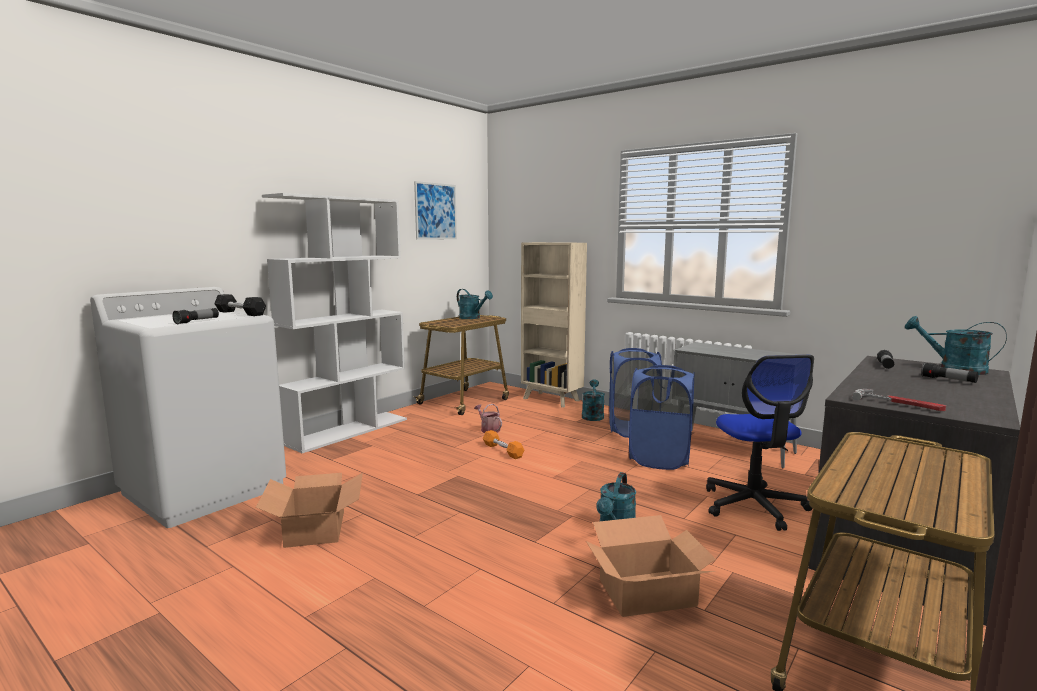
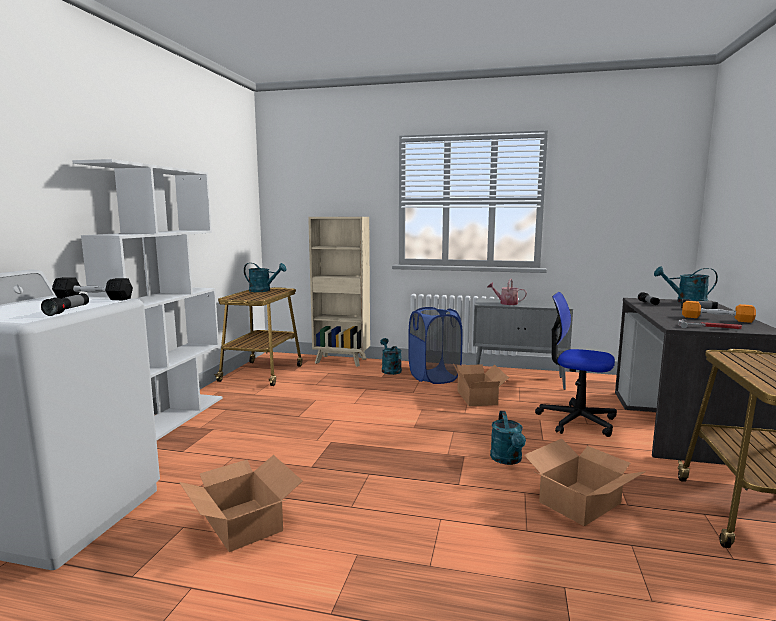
camera: 25 degrees left, 0 degrees up
picture [414,181,457,240] -> none
watering can [474,404,502,433] -> watering can moved to [487,279,527,305]
orange dumbbell [483,430,524,459] -> orange dumbbell moved to [682,301,756,323]
blue laundry basket [629,365,694,470] -> cardboard box [453,364,509,406]
office chair [706,355,814,531] -> office chair turned 150 degrees clockwise [535,292,617,437]

